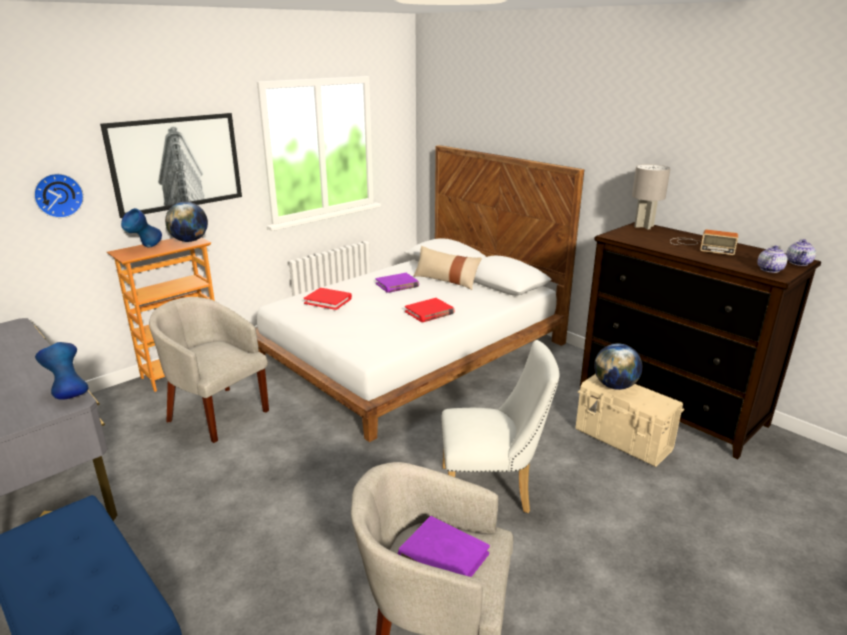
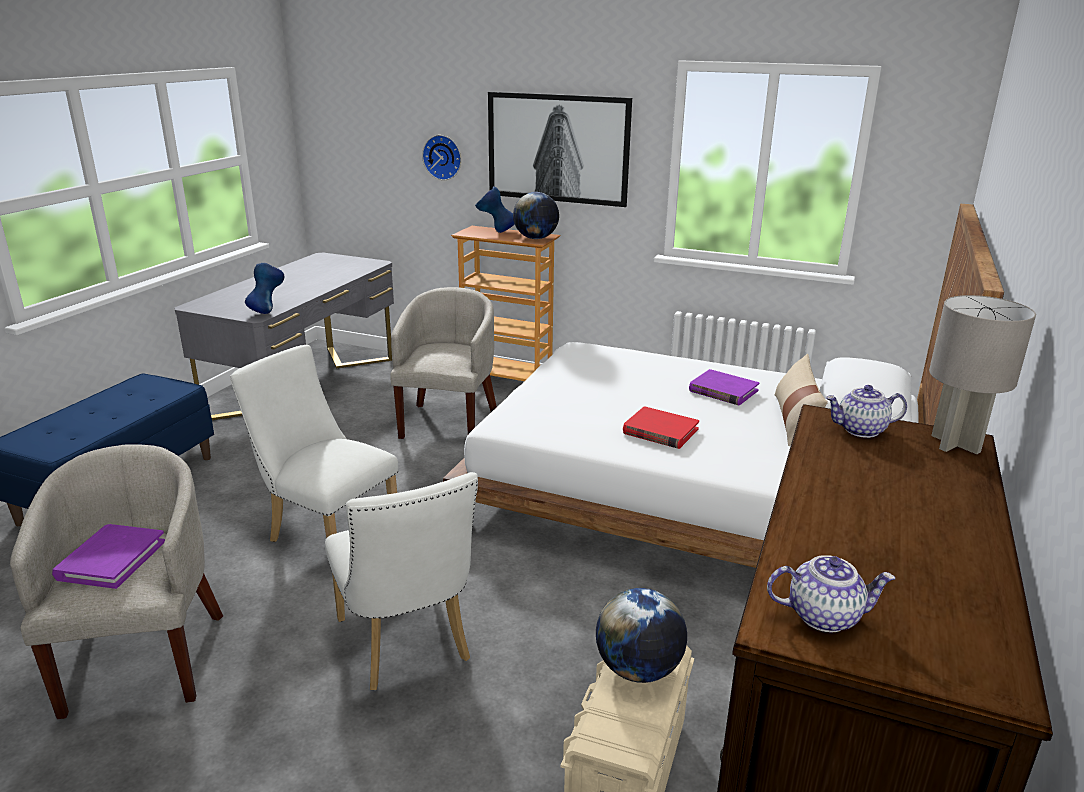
camera: 65 degrees right, 0 degrees up
red book [304,288,352,310] -> none
radio [670,229,738,255] -> none
teapot [786,239,816,266] -> teapot moved to [826,385,907,438]
none -> white chair [230,345,398,542]

